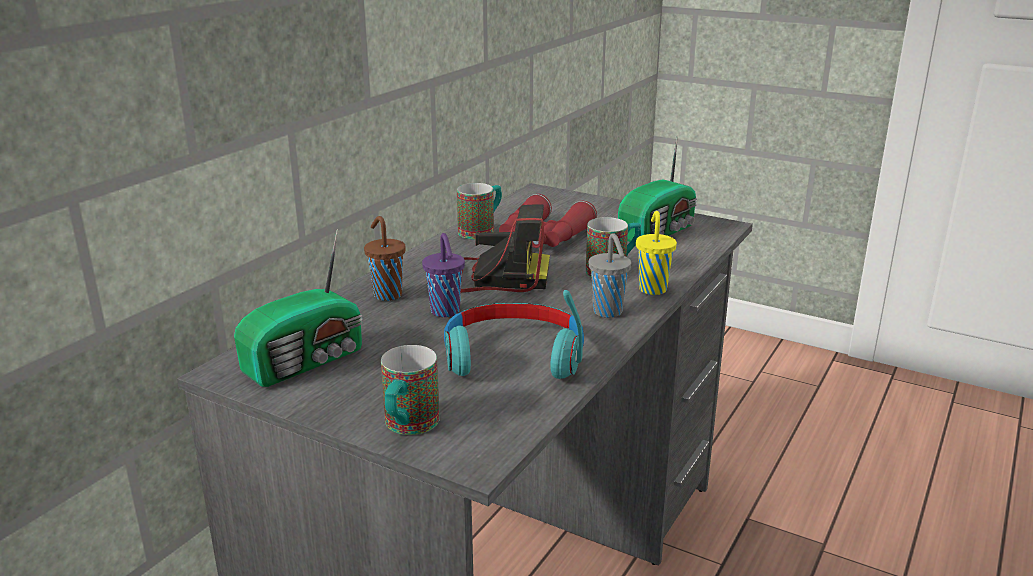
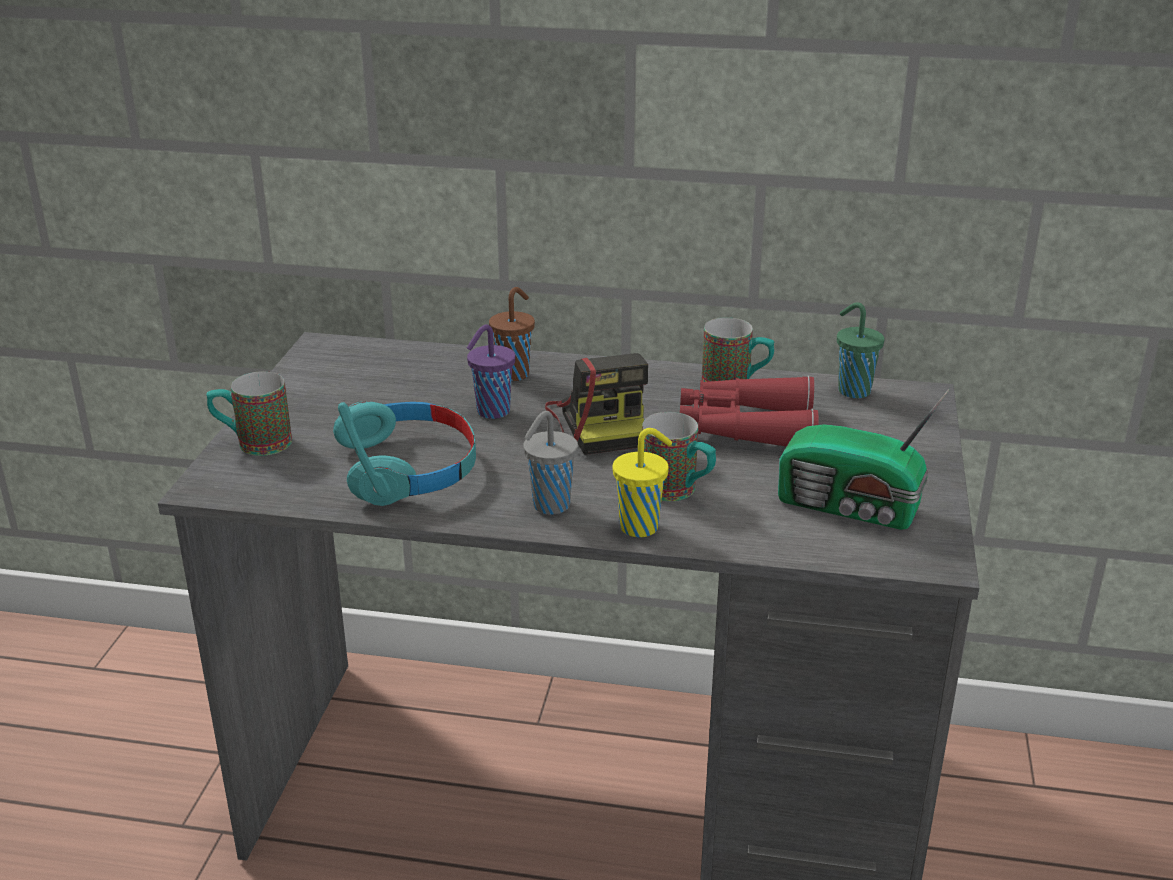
camera: 70 degrees right, 5 degrees up
radio [234,229,363,387] -> none
none -> green cup [837,302,885,398]

